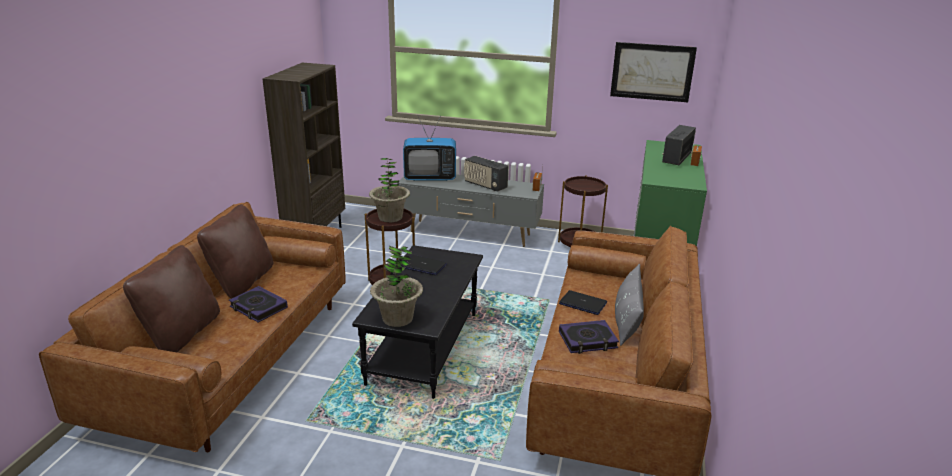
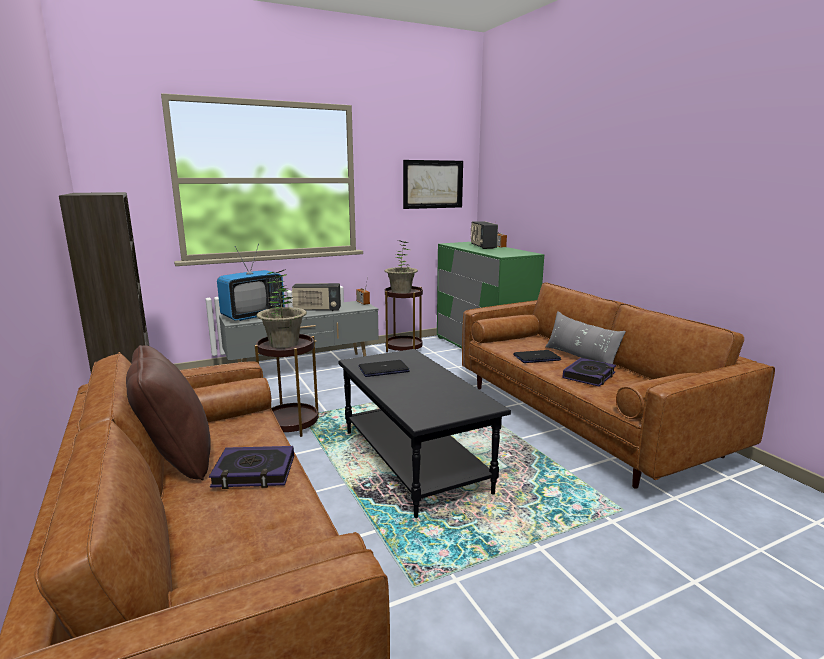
camera: 40 degrees left, 10 degrees down
brown pillow [123,245,220,352] -> none
potted plant [370,246,423,327] -> potted plant moved to [385,240,418,293]

